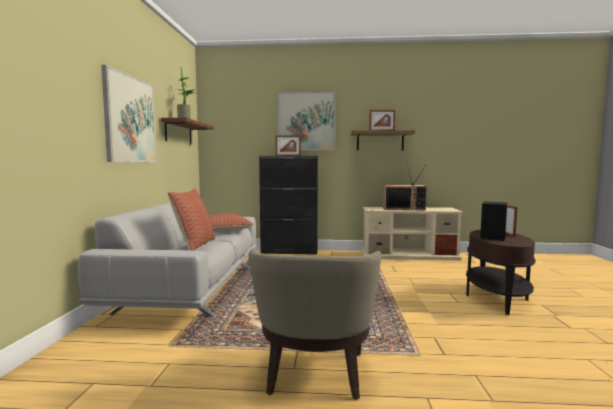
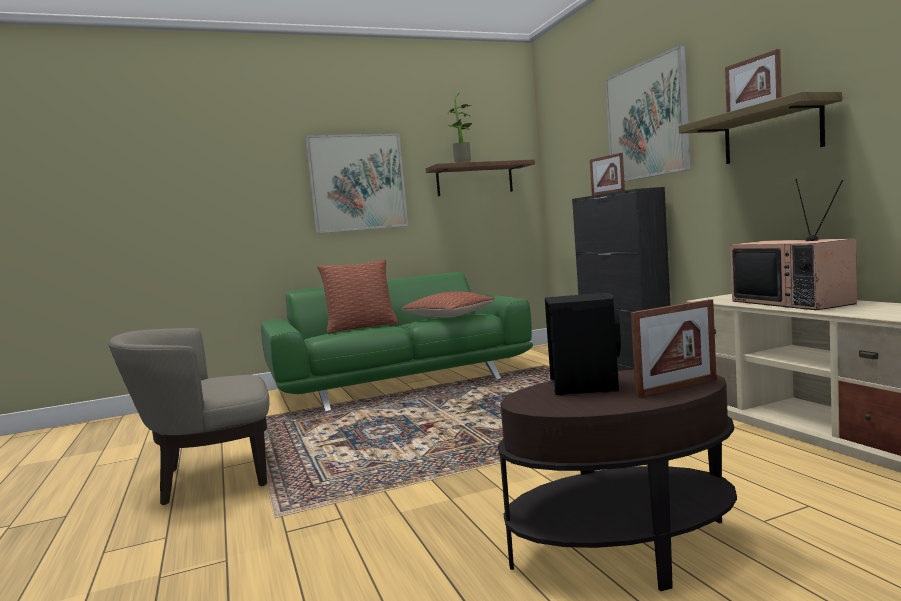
camera: 65 degrees right, 0 degrees up
grey sofa [78,203,257,317] -> green sofa [261,272,533,411]

